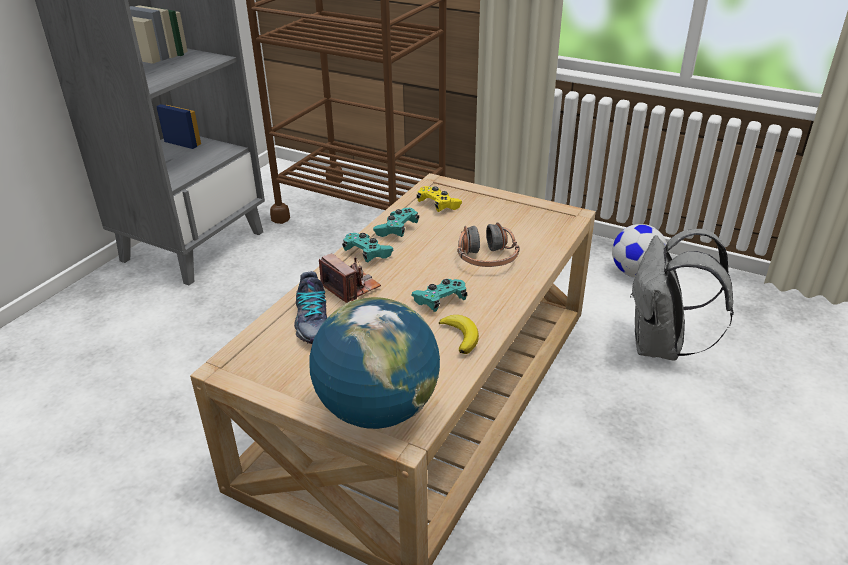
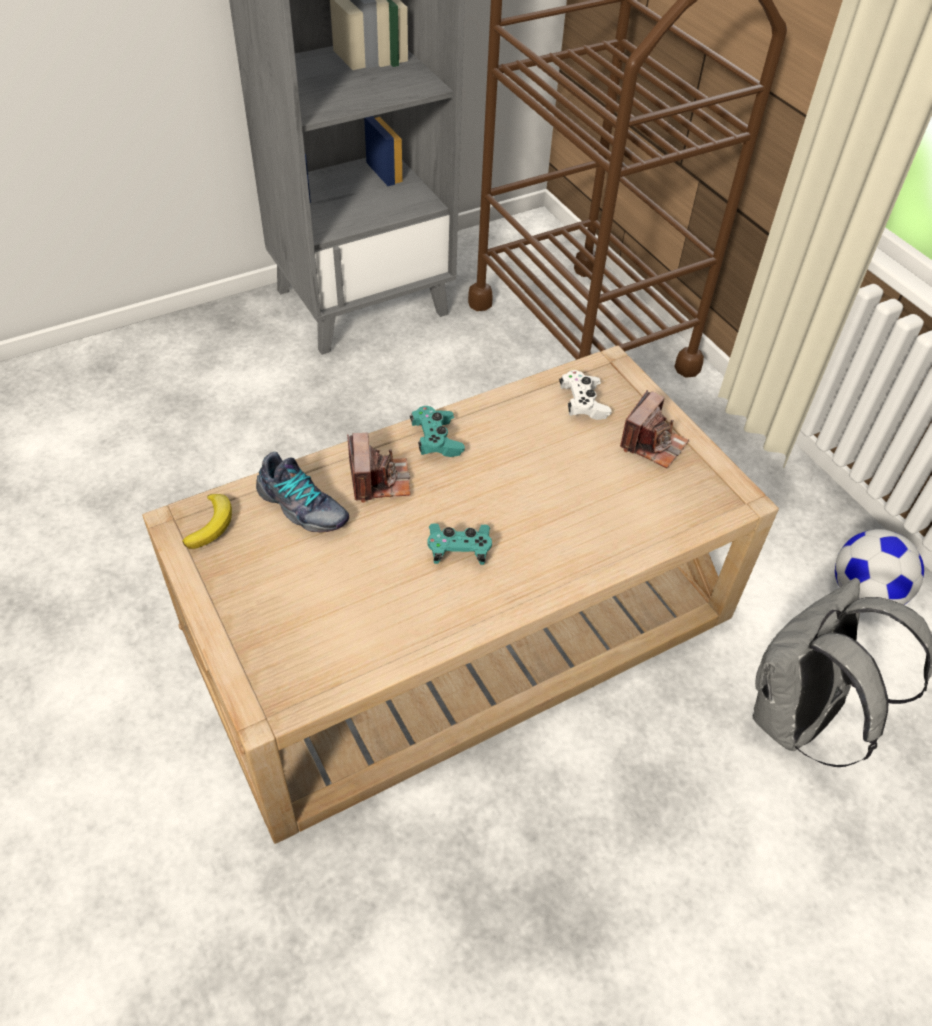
camera: 30 degrees right, 15 degrees up
shoe [294,271,327,344] -> shoe turned 75 degrees counterclockwise [256,452,349,533]
globe [309,297,440,429] -> none
turquoise game controller [373,208,419,237] -> none
yellow game controller [417,186,462,212] -> white game controller [559,370,612,420]
banana [439,315,479,354] -> banana moved to [182,494,232,549]
headphones [458,223,520,267] -> none
none -> camera [620,390,689,468]

